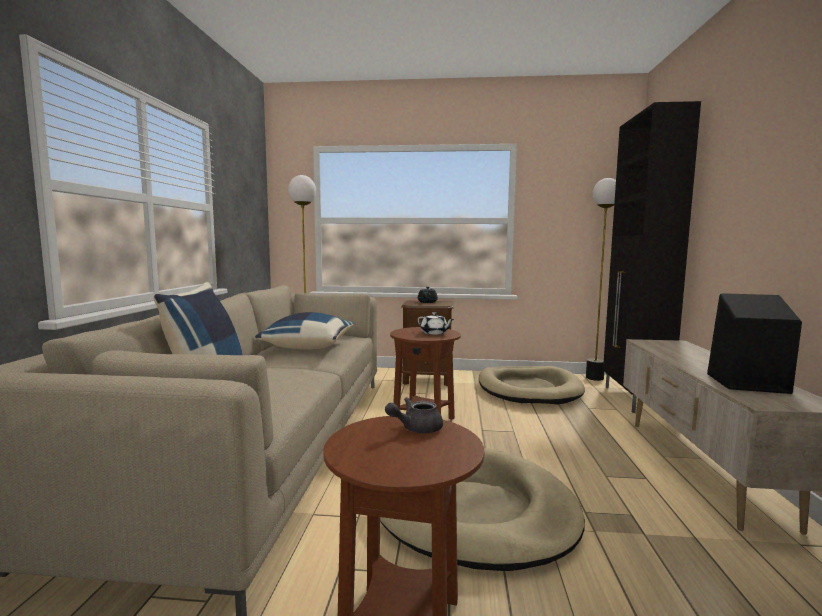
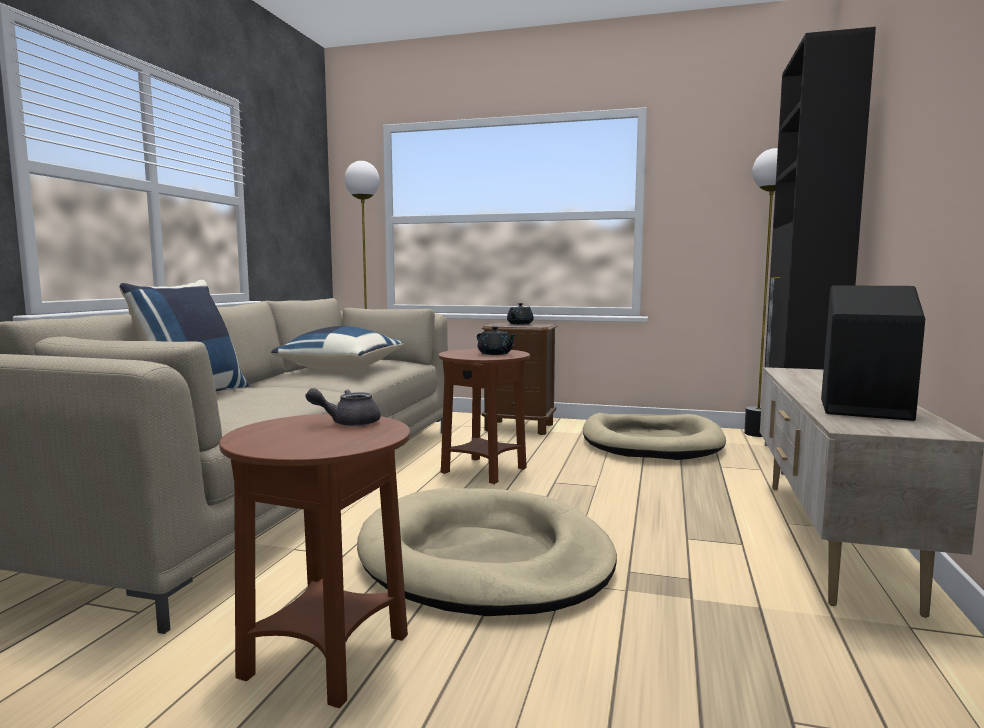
camera: 10 degrees right, 0 degrees up
white teapot [418,312,454,335] -> black teapot [477,326,517,355]

